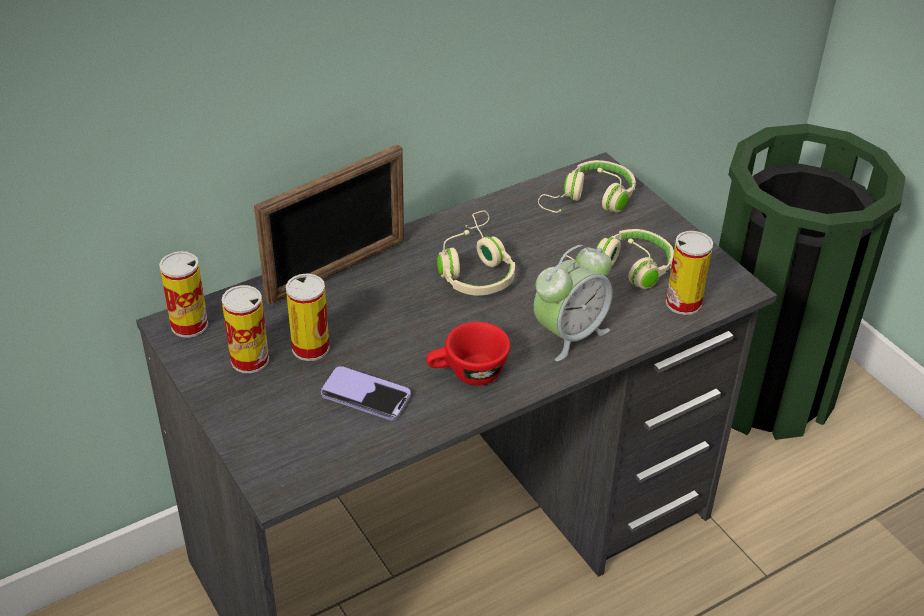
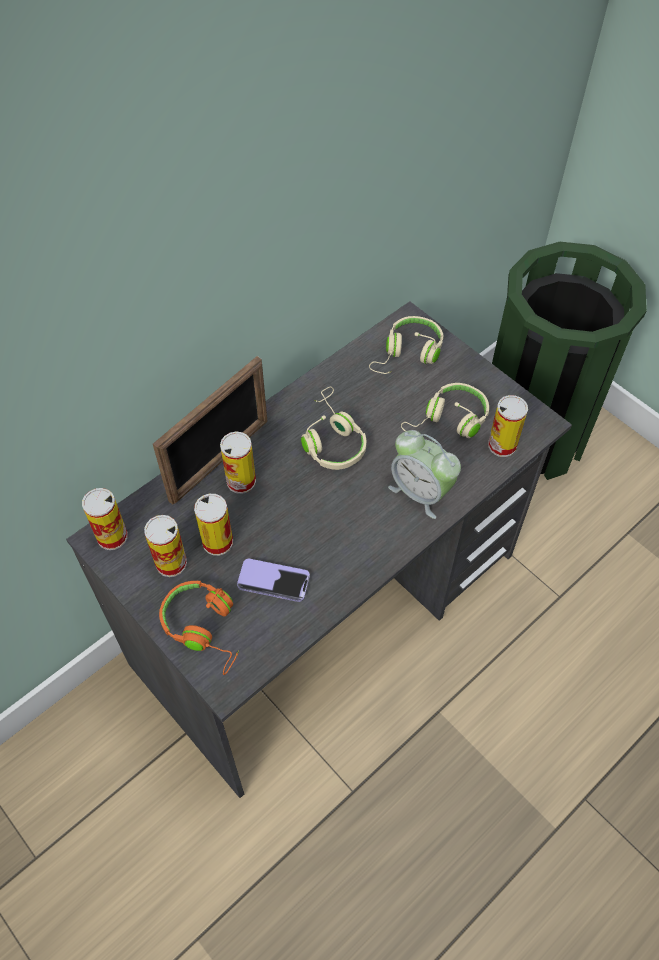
camera: 10 degrees left, 15 degrees up
red cup [426,322,510,386] -> none
alarm clock [534,245,613,361] -> alarm clock turned 90 degrees clockwise [388,430,461,519]
none -> orange headphones [159,581,239,675]
none -> can [220,432,256,494]

